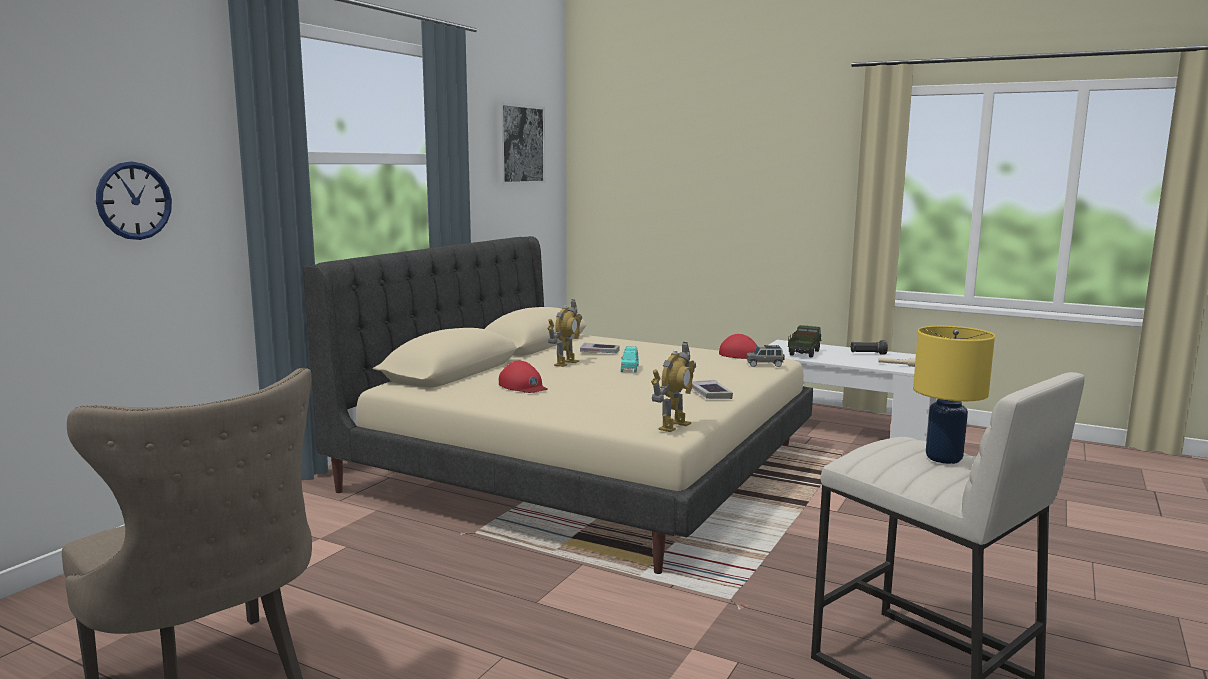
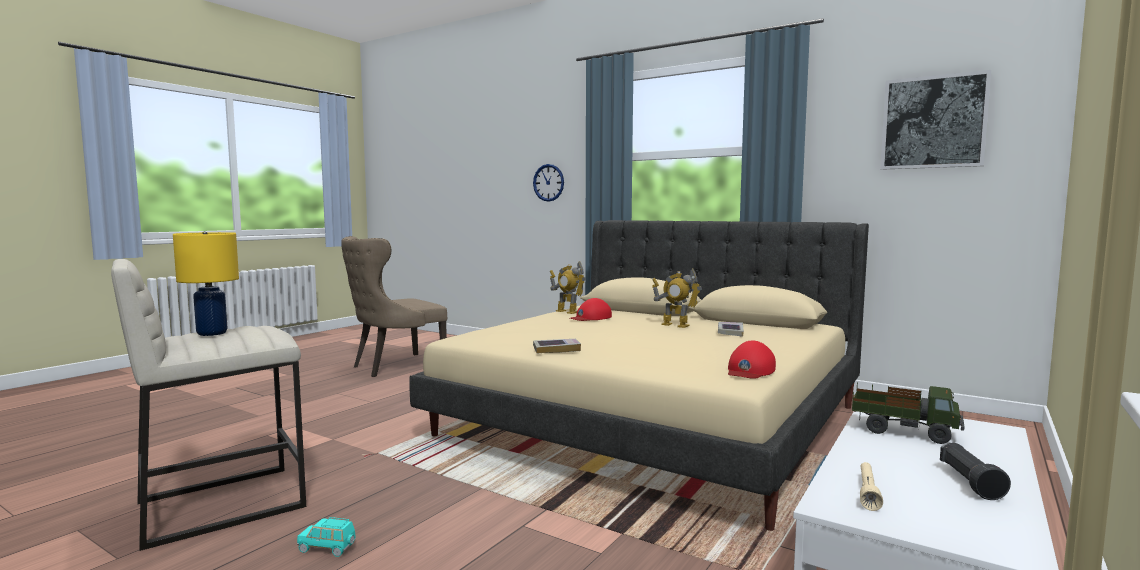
camera: 95 degrees right, 5 degrees down
turquoise toy car [621,346,639,372] -> turquoise toy car moved to [297,517,356,557]
toy robot [651,342,696,432] -> toy robot moved to [550,261,586,314]
grey toy car [746,345,785,367] -> none

